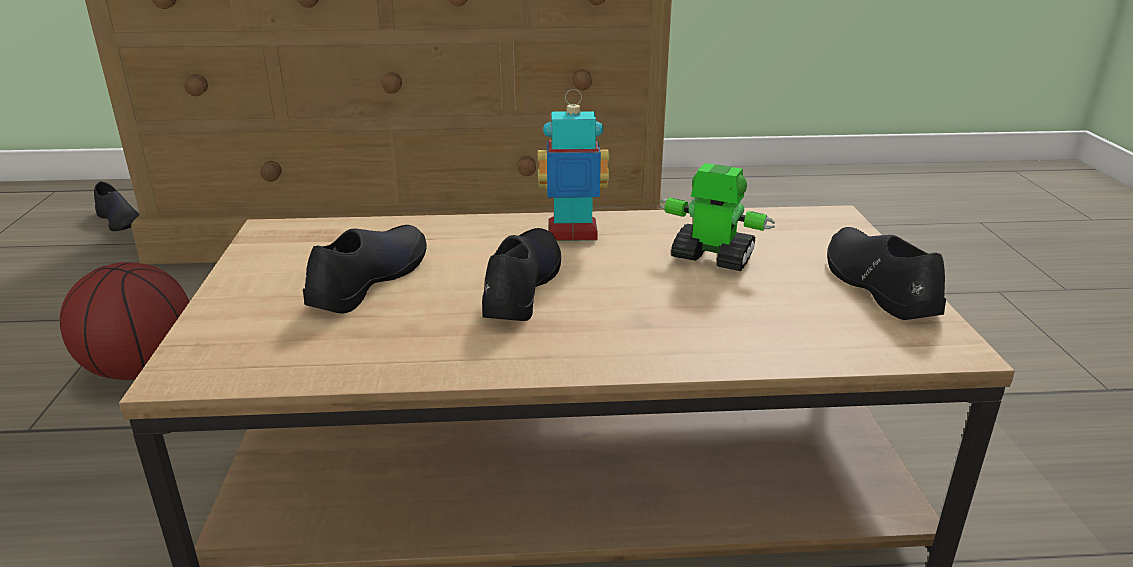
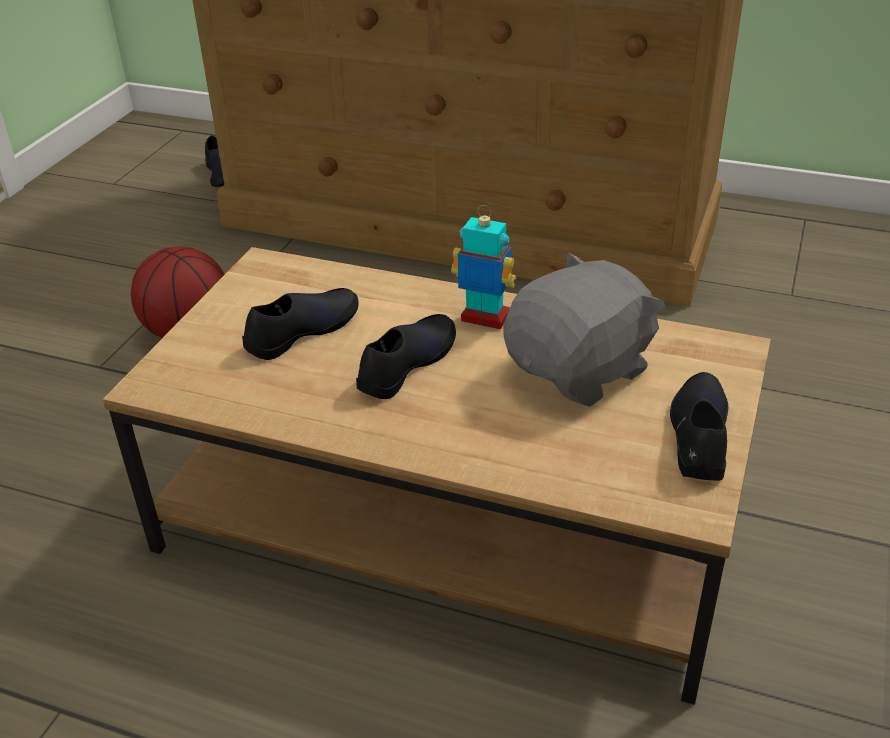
camera: 25 degrees right, 10 degrees up
toy robot [660,163,775,271] -> grey plush toy [503,253,665,407]

